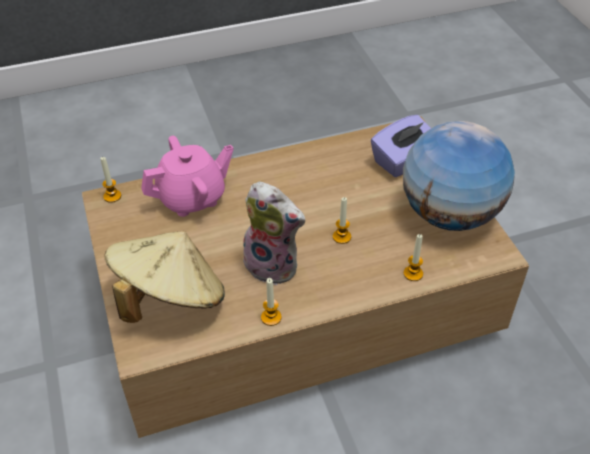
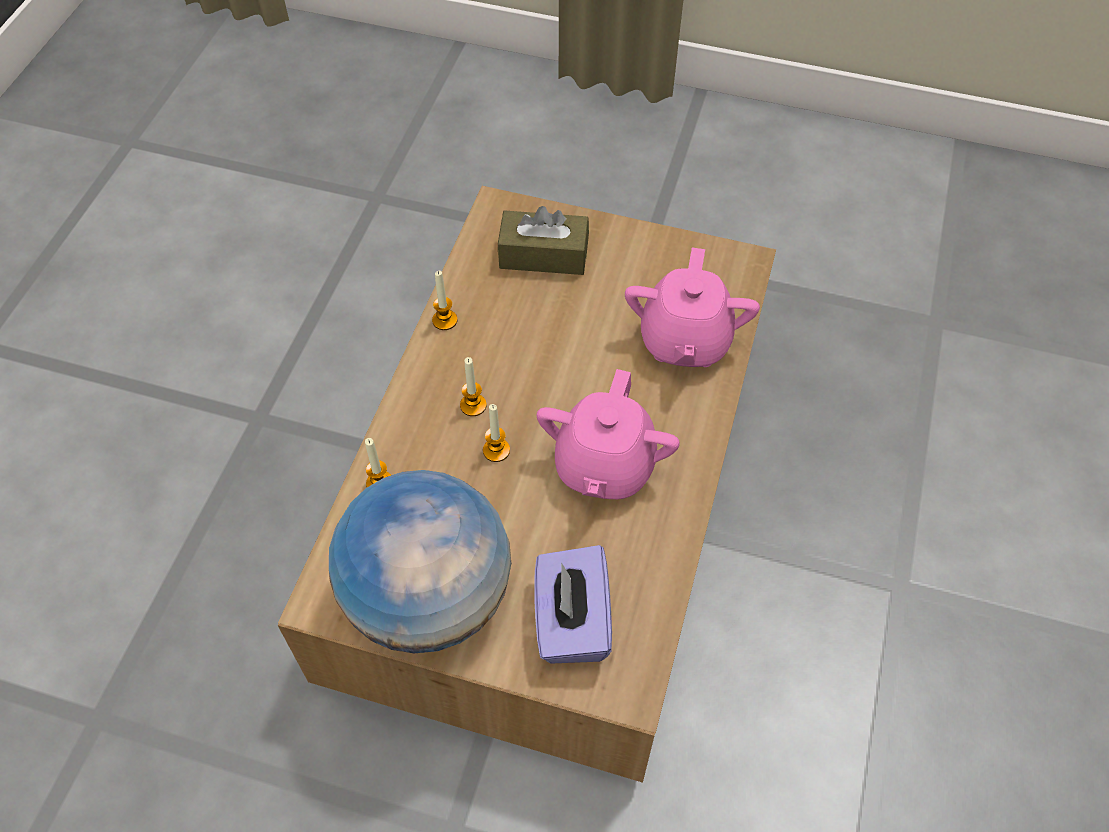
camera: 125 degrees right, 10 degrees up
candle [100,157,121,203] -> candle moved to [460,357,487,416]
beige hat [104,231,225,323] -> brown tissue box [498,206,589,275]
plush toy [243,182,305,285] -> none
none -> pink teapot [537,369,680,499]

